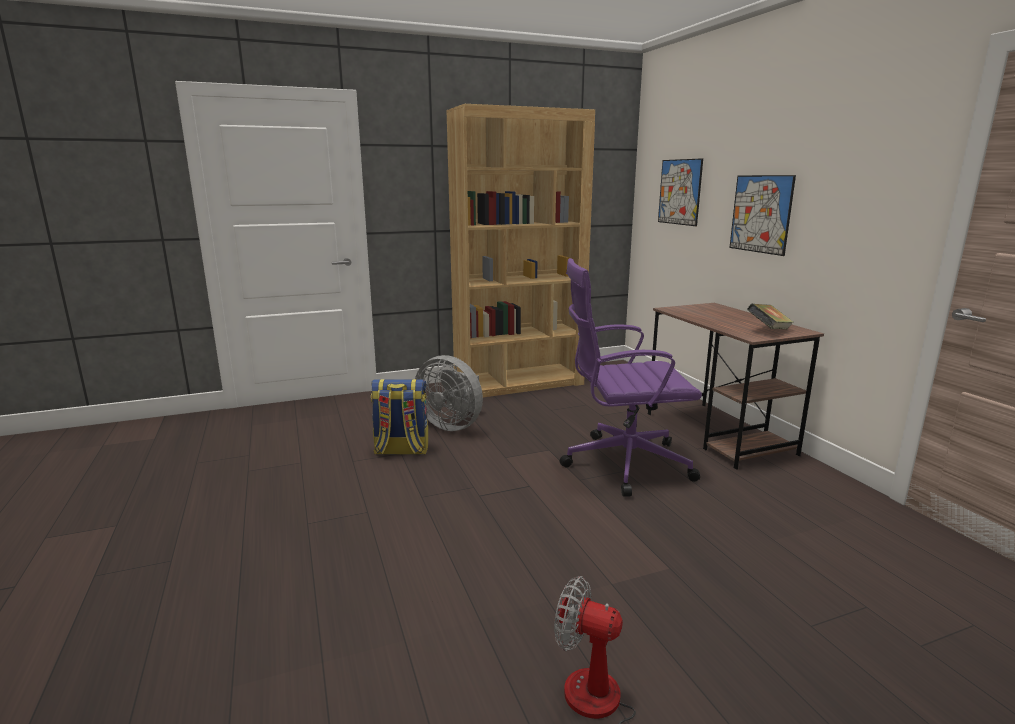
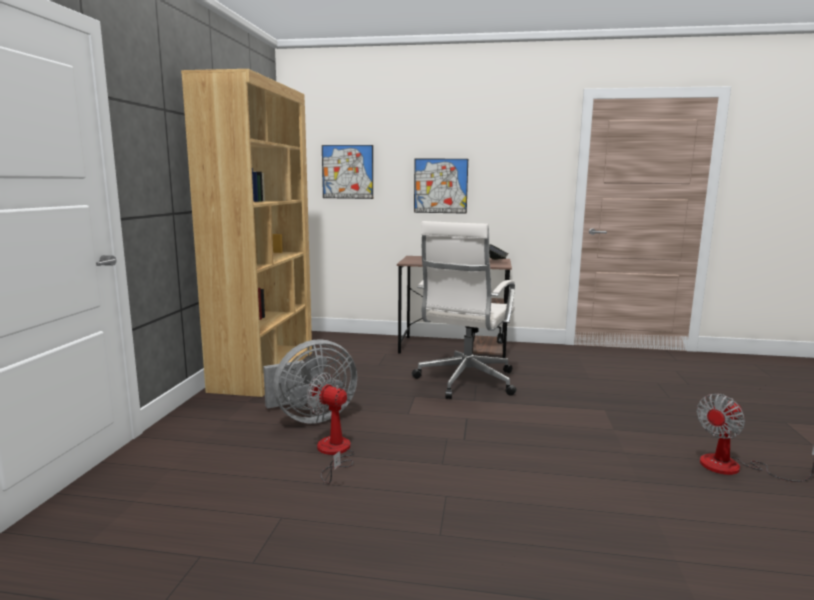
camera: 60 degrees left, 5 degrees down
backpack [371,379,428,455] -> fan [306,373,355,484]
purple office chair [559,258,702,497] -> white office chair [412,221,516,399]

